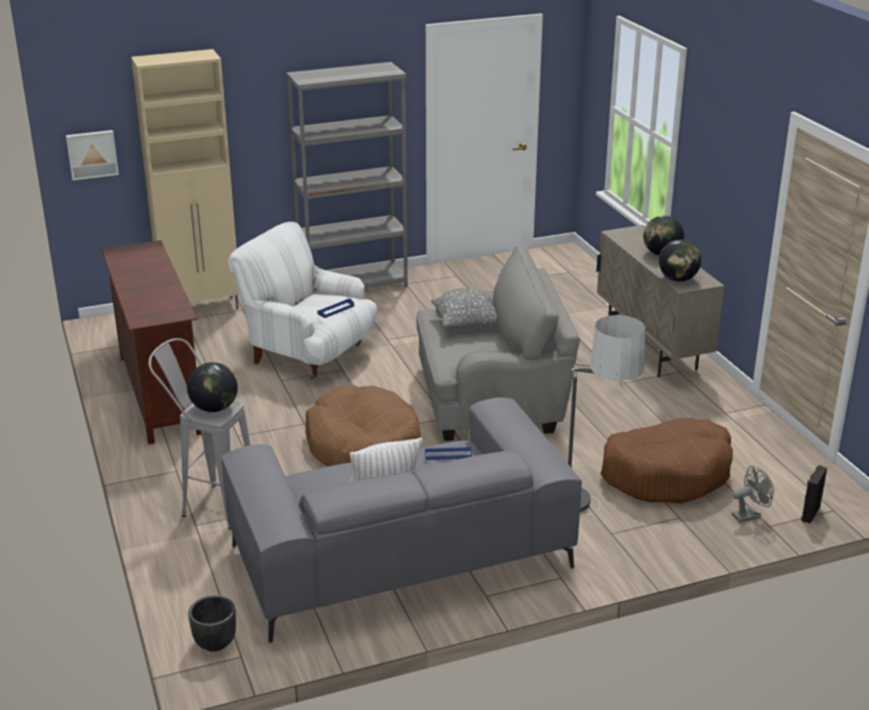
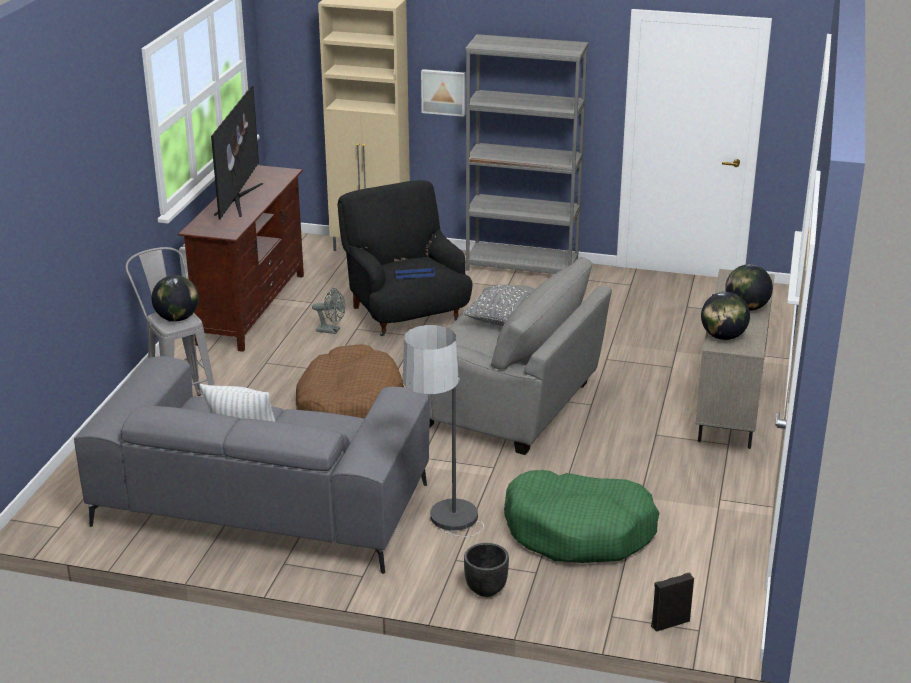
camera: 35 degrees right, 0 degrees up
picture [66,130,119,180] -> picture moved to [421,69,465,117]
black planter [188,595,236,652] -> black planter moved to [464,543,509,597]
white armchair [228,222,377,380] -> black armchair [338,180,472,337]
blue tray [425,447,472,460] -> none
brown dog bed [600,418,733,503] -> green dog bed [504,470,659,563]
grey fan [732,466,774,523] -> grey fan moved to [312,288,345,334]
none -> television [211,85,263,220]

